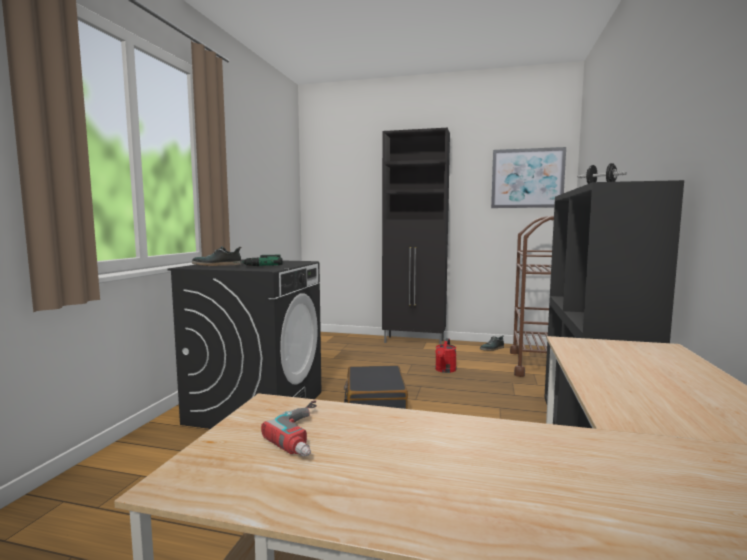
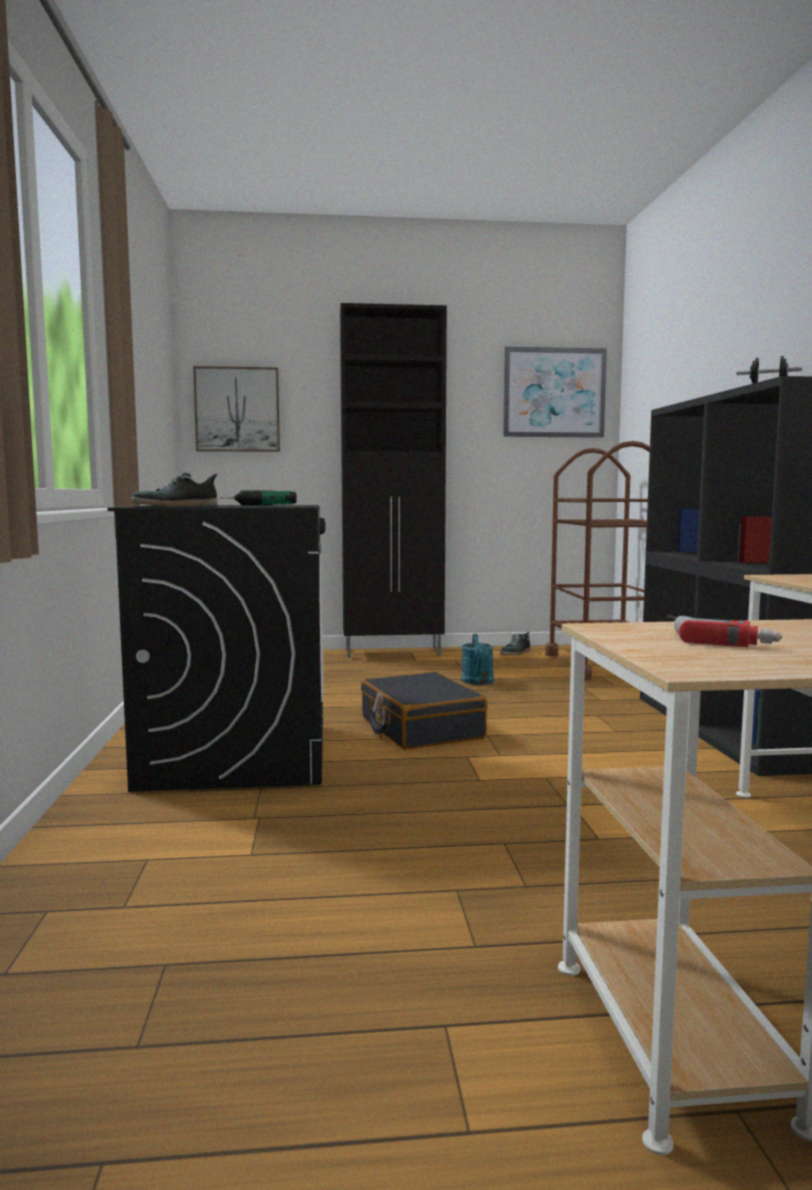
camera: 20 degrees left, 0 degrees up
red watering can [435,338,457,373] -> turquoise watering can [461,634,494,685]
none -> picture [193,366,280,452]

